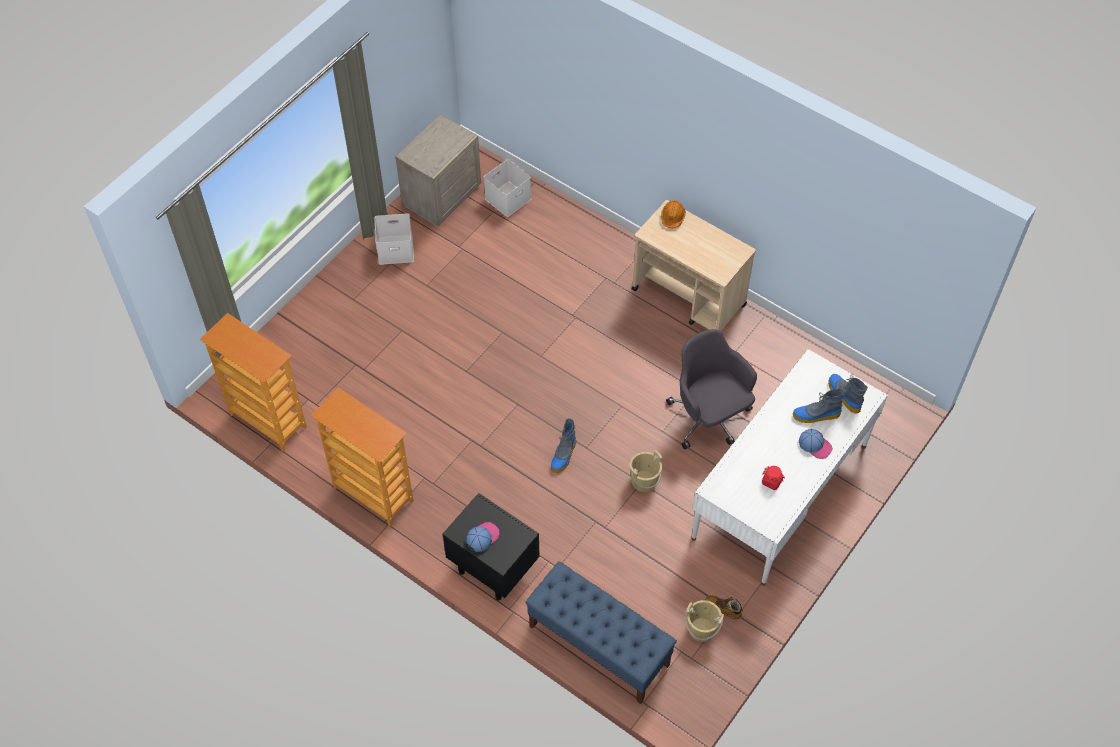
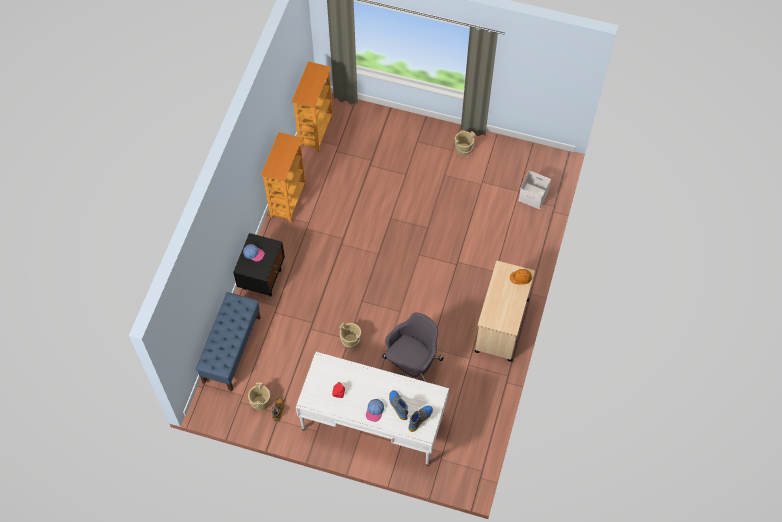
camera: 70 degrees right, 5 degrees up
white storage box [375,213,414,265] -> beige bucket [455,131,475,156]
beige nightstand [395,114,481,227] -> none
boot [551,418,576,473] -> none

